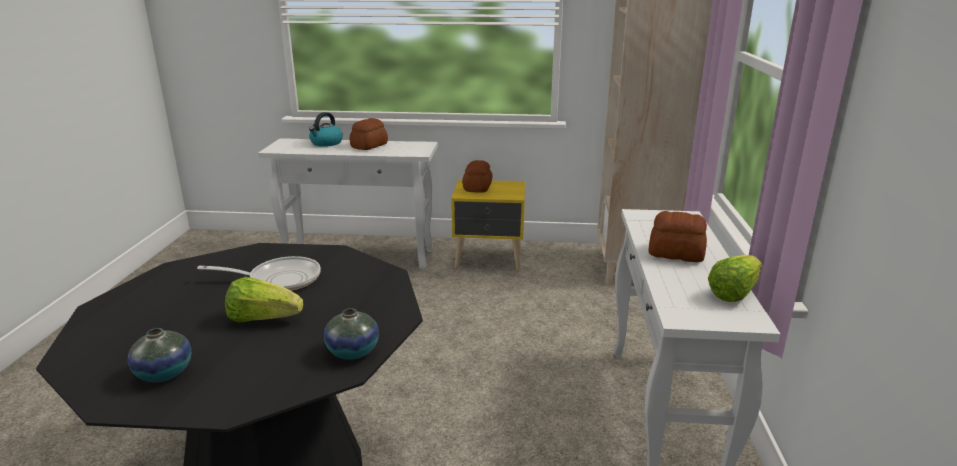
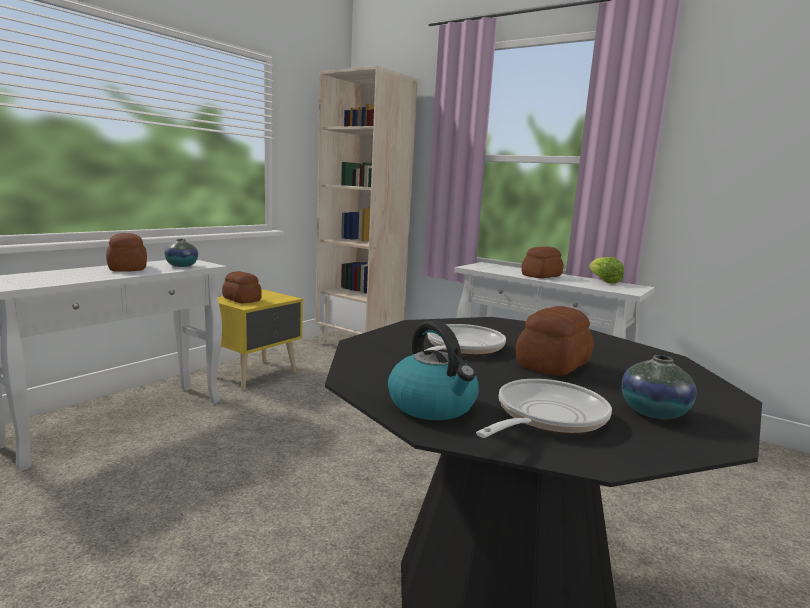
camera: 60 degrees left, 10 degrees down
lettuce [225,277,303,322] -> bread [516,306,594,376]
kettle [309,112,343,147] -> kettle moved to [388,321,479,420]
vase [324,308,379,360] -> vase moved to [165,239,198,267]
none -> frying pan [476,379,612,438]

